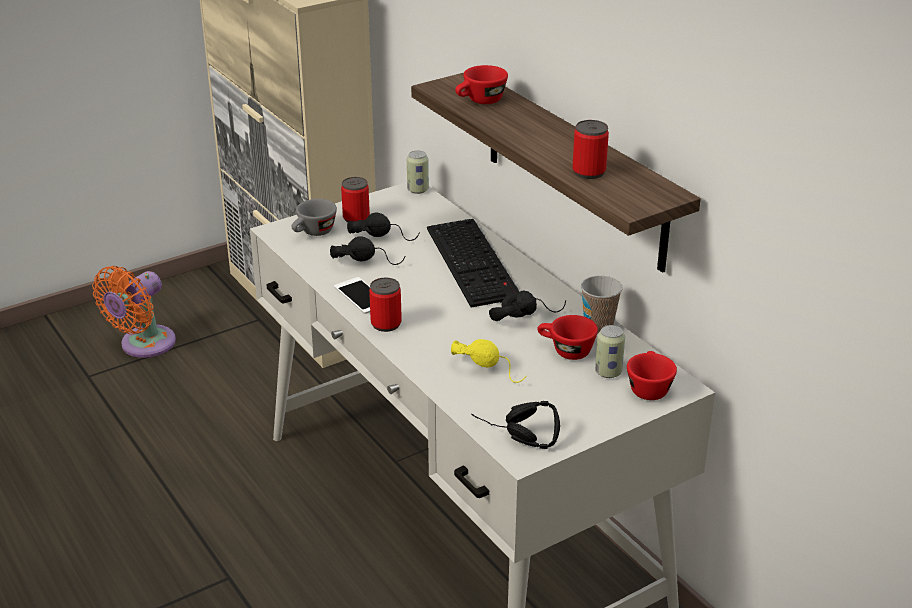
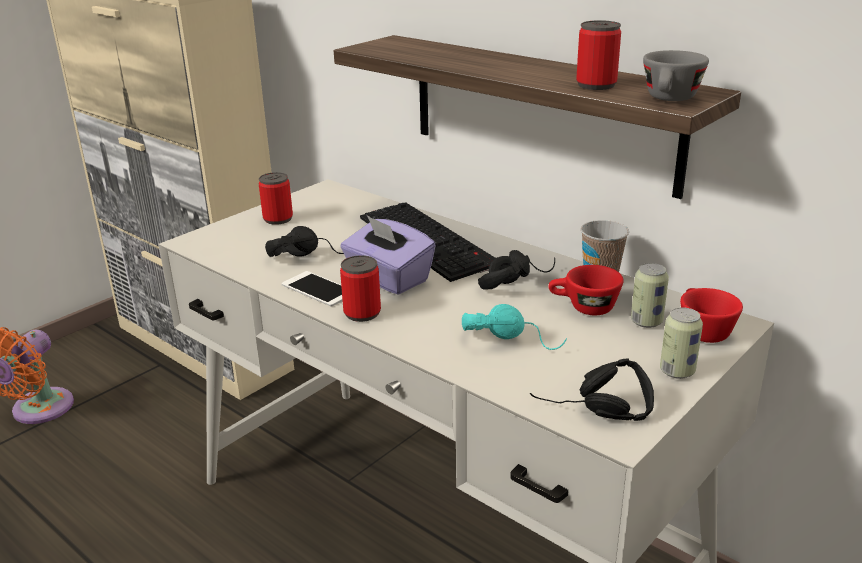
camera: 15 degrees left, 5 degrees down
grey cup [291,199,337,236] -> grey cup moved to [643,50,709,101]
black headphones [347,213,420,241] -> none
can [407,151,429,194] -> can moved to [660,307,703,379]
yellow headphones [451,339,527,383] -> turquoise headphones [462,304,567,350]
red cup [455,65,508,104] -> none
none -> purple tissue box [340,215,436,295]

